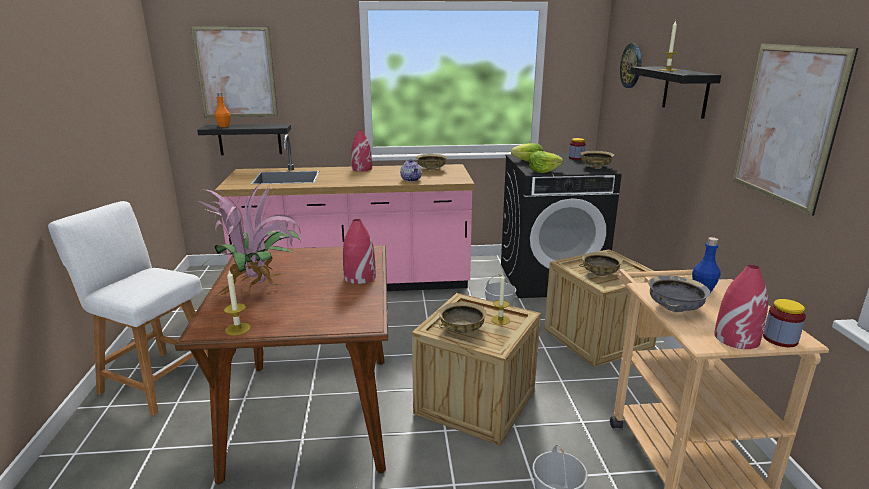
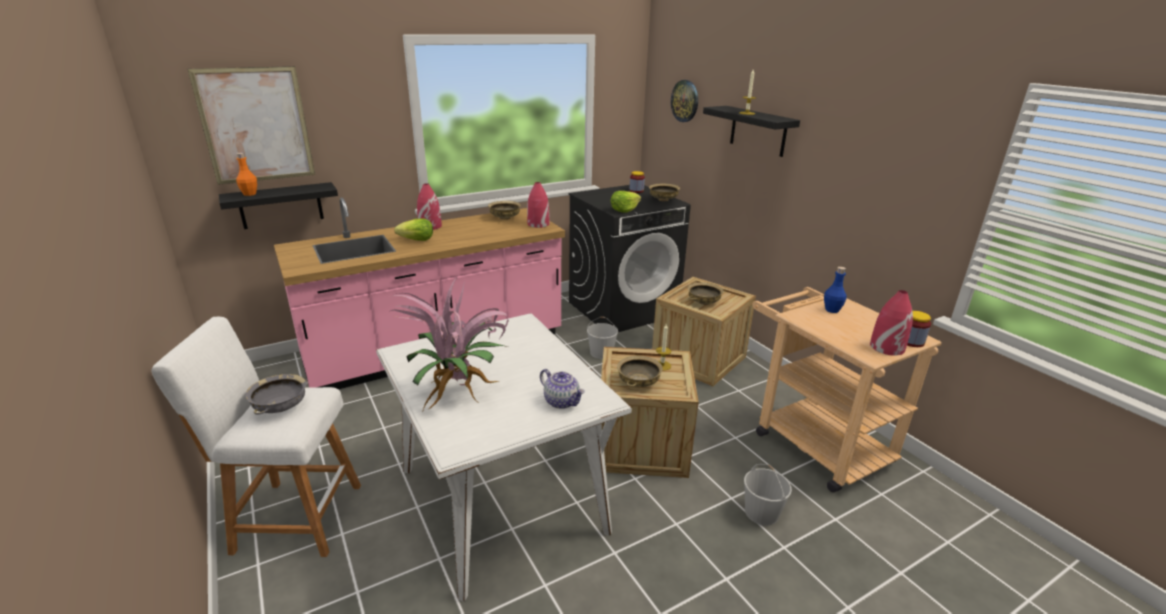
camera: 25 degrees left, 5 degrees up
brown dining table [175,245,388,485] -> white dining table [376,313,632,601]
candle [224,271,251,336] -> none
red vase [343,219,376,284] -> red vase moved to [527,182,549,228]
teapot [400,159,422,182] -> teapot moved to [540,369,585,409]
lettuce [511,143,543,162] -> lettuce moved to [394,218,433,241]
grey bowl [648,275,710,312] -> grey bowl moved to [245,374,306,415]
picture [733,44,858,216] -> none

